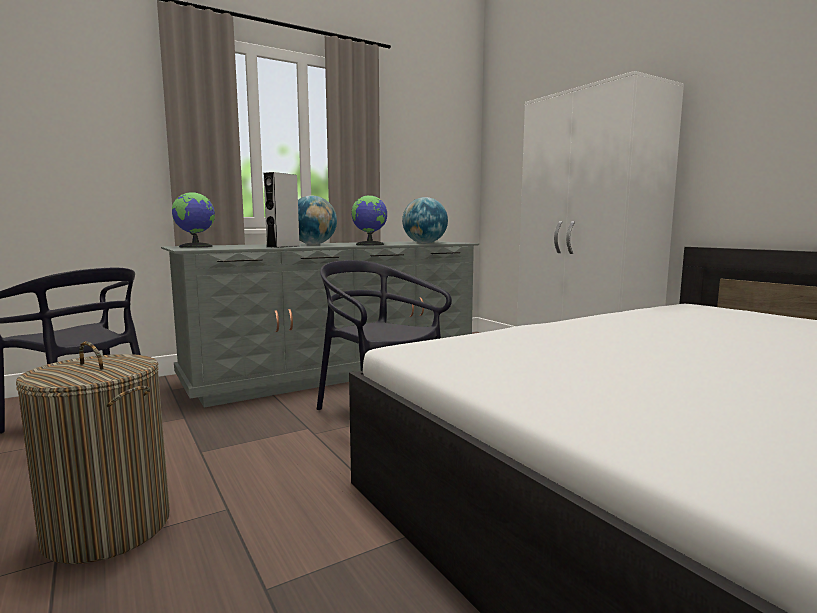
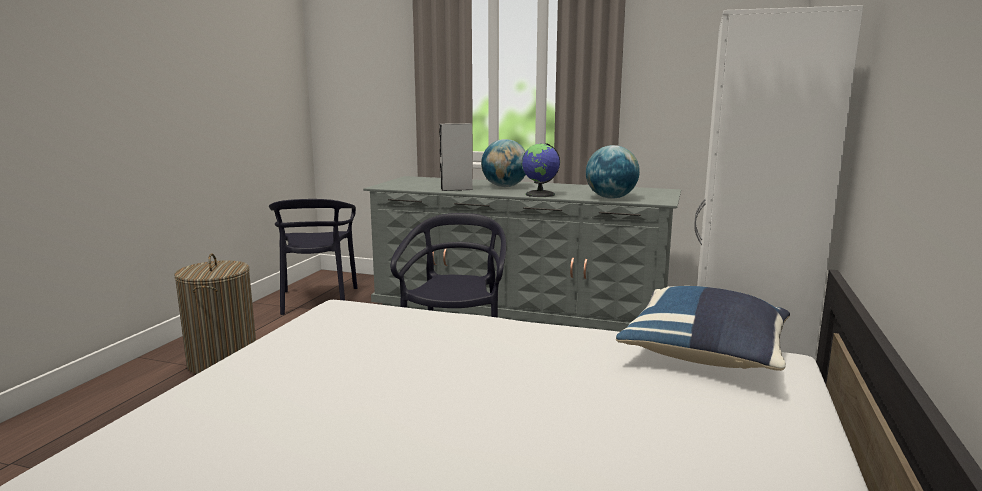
camera: 50 degrees right, 5 degrees up
globe [172,192,215,248] -> none
none -> blue pillow [616,286,790,371]

